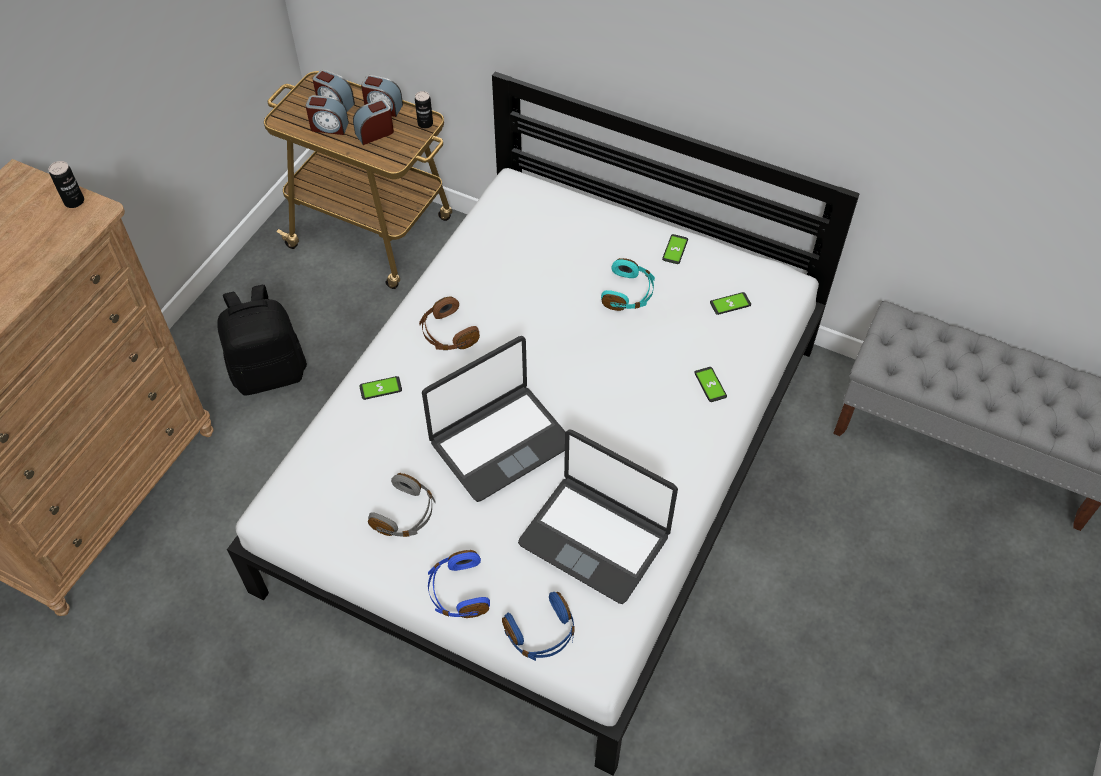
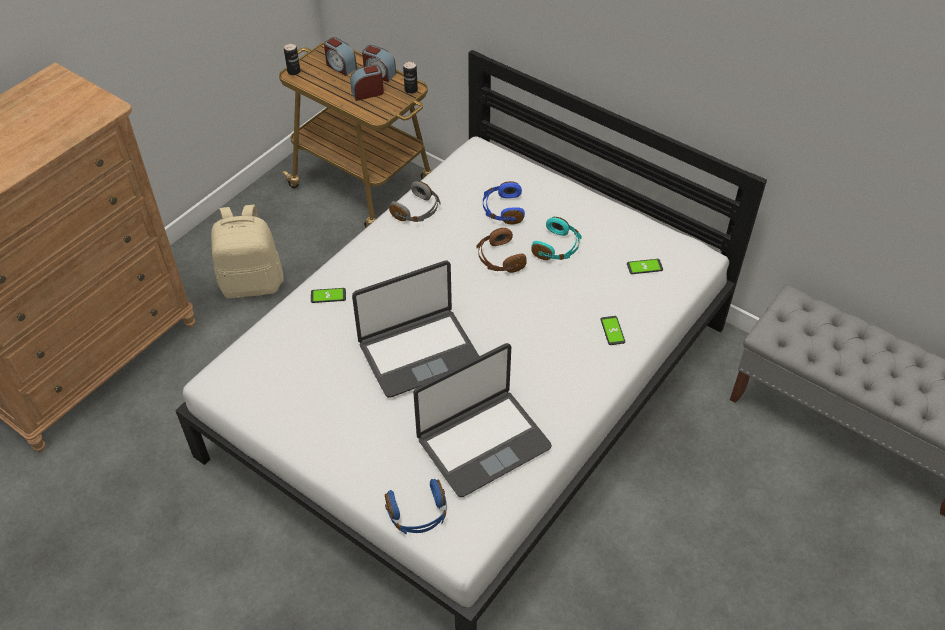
camera: 10 degrees right, 5 degrees down
can [49,161,84,208] -> can moved to [284,43,300,75]
black backpack [217,285,307,396] -> beige backpack [211,205,284,298]
alarm clock [306,95,349,135] -> none
grey headphones [368,473,436,537] -> grey headphones moved to [389,181,440,222]
brown headphones [419,296,480,350] -> brown headphones moved to [476,228,527,273]
blue headphones [428,550,490,618] -> blue headphones moved to [483,181,525,224]
laptop [518,429,678,604] -> laptop turned 75 degrees counterclockwise [413,343,552,498]
phone [662,234,688,264] -> none

